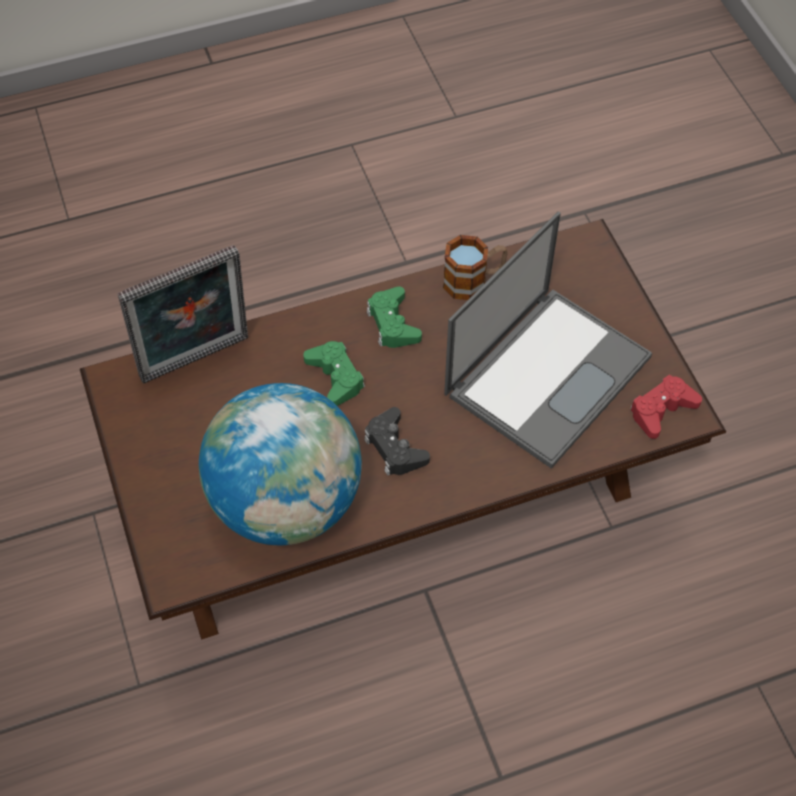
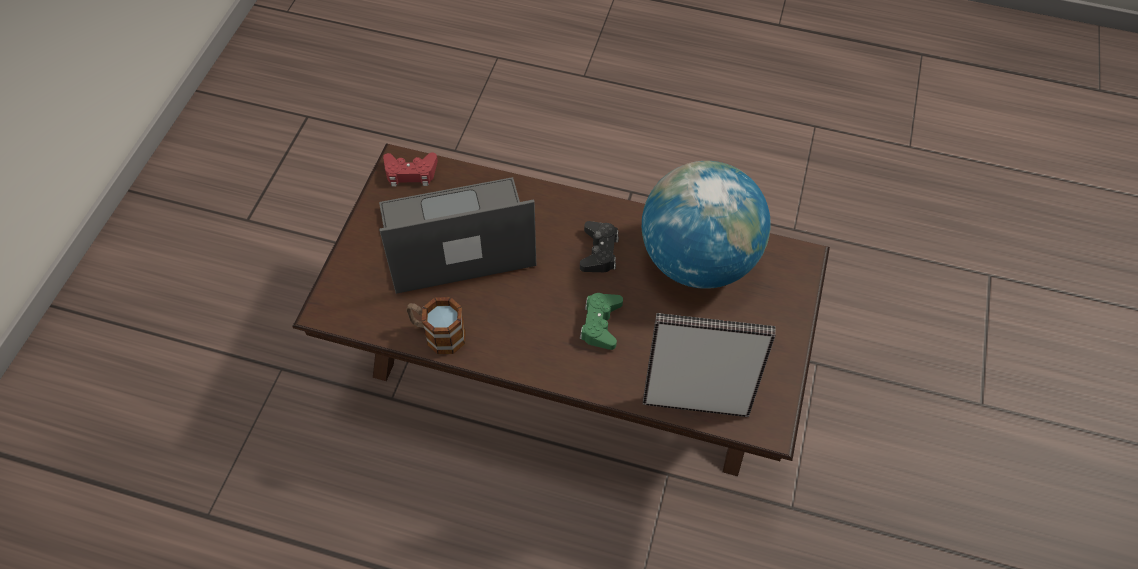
camera: 145 degrees left, 0 degrees up
green game controller [367,286,422,348] -> none

